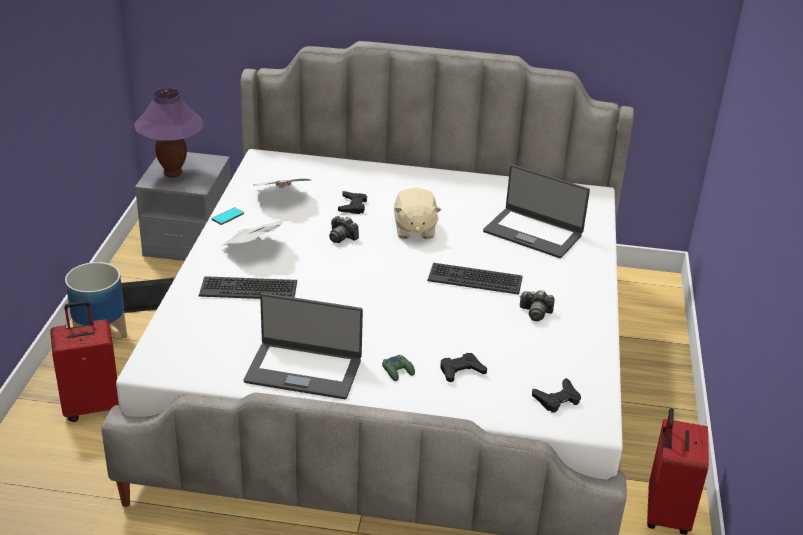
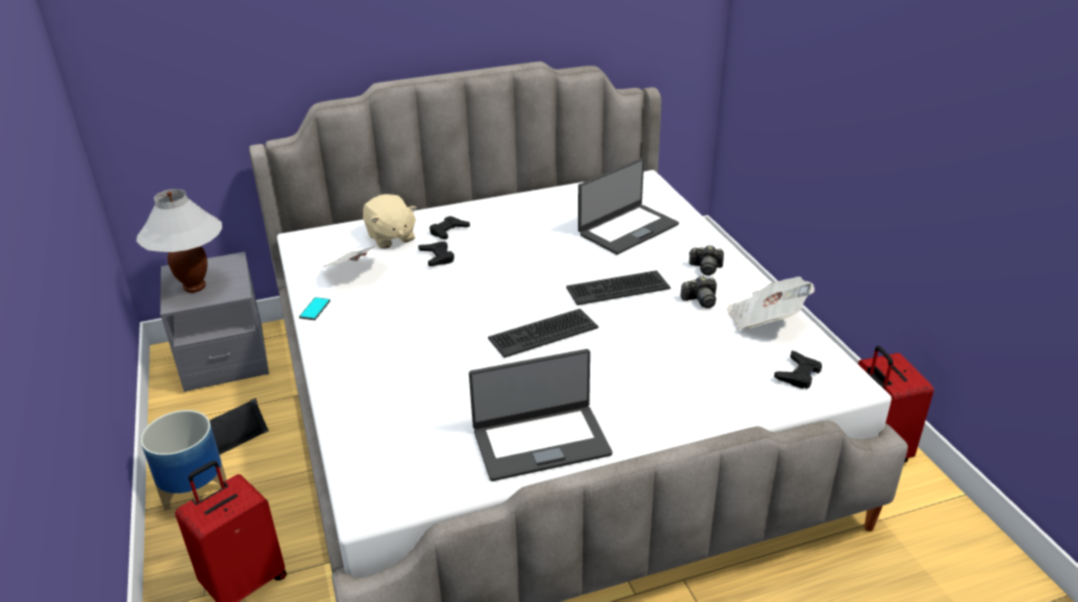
camera: 25 degrees left, 0 degrees up
purple table lamp [134,88,204,178] -> white table lamp [136,189,222,293]
keyboard [199,276,297,299] -> keyboard moved to [488,309,599,358]
newspaper [222,219,288,246] -> newspaper moved to [727,277,815,330]
camera [329,216,359,243] -> camera moved to [689,245,724,276]
green game controller [382,355,415,381] -> none
beige plush toy [394,188,441,239] -> beige plush toy moved to [363,194,417,249]
black game controller [440,353,487,382] -> black game controller moved to [429,216,470,239]
laptop [483,165,590,258] -> laptop turned 45 degrees counterclockwise [578,158,679,255]

